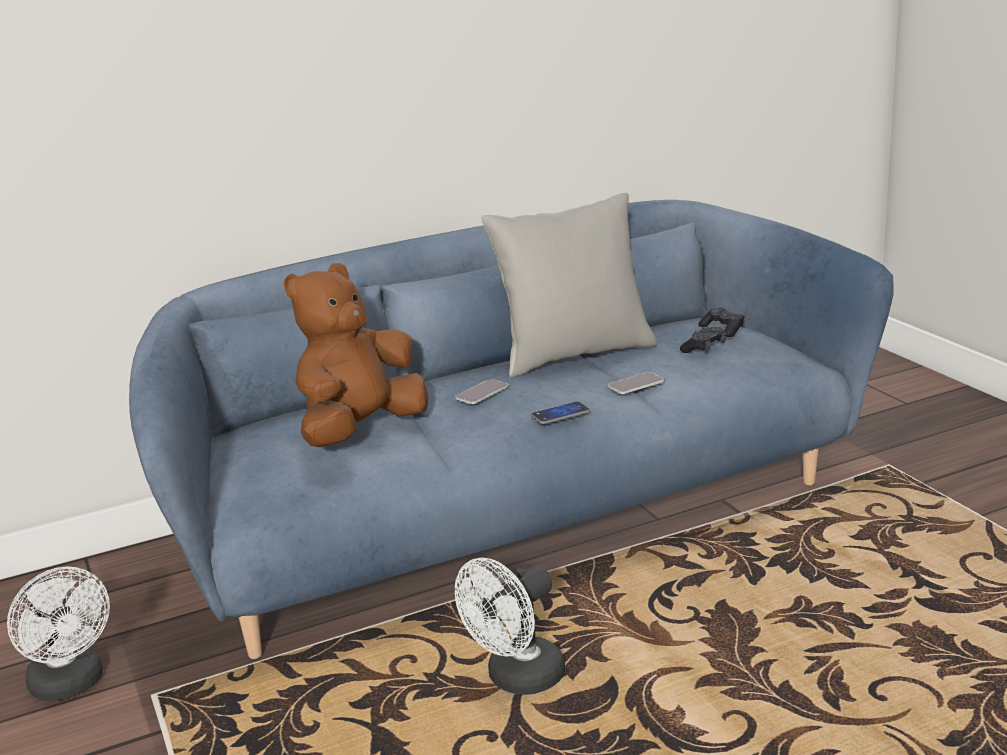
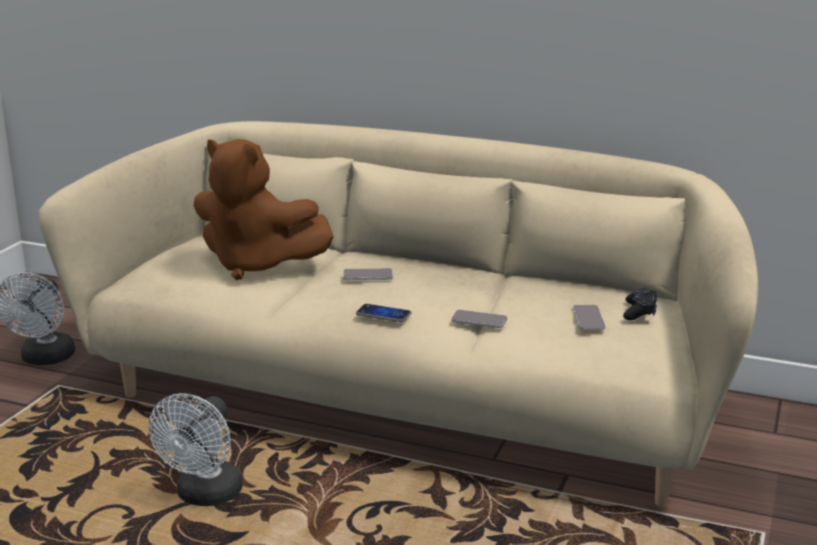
camera: 45 degrees right, 0 degrees up
blue sofa [129,200,894,659] -> beige sofa [39,121,758,507]
brown plush toy [284,263,429,447] -> brown plush toy turned 150 degrees counterclockwise [194,139,334,280]
white fan [455,557,565,695] -> white fan turned 75 degrees counterclockwise [149,393,243,506]
grey pillow [481,193,657,378] -> none
black game controller [680,327,726,353] -> phone [573,305,605,330]

